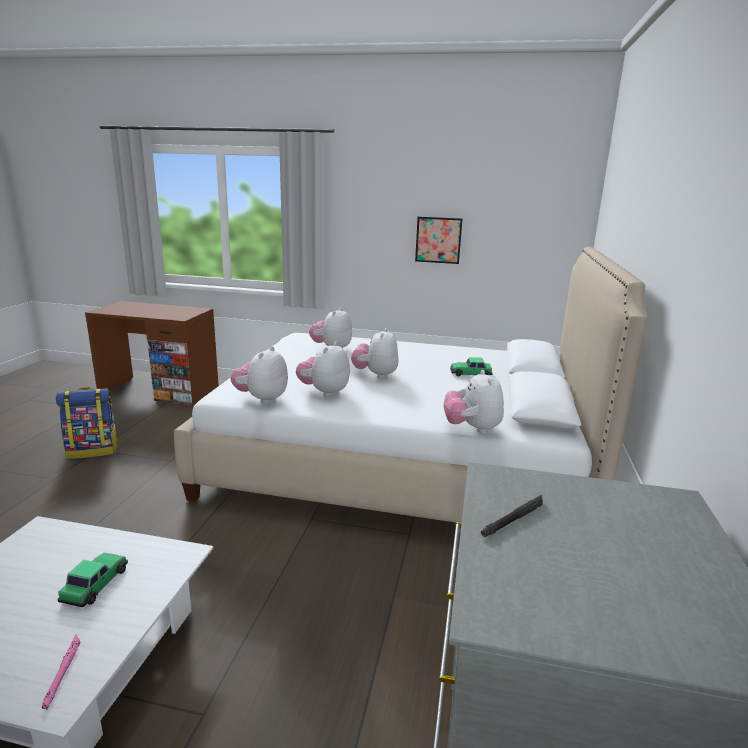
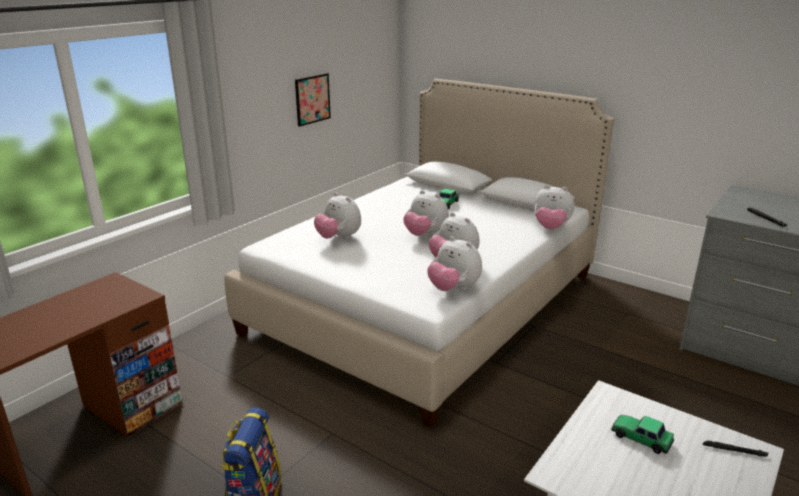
camera: 65 degrees left, 5 degrees up
pink flashlight [42,634,80,709] -> black flashlight [703,441,768,457]

